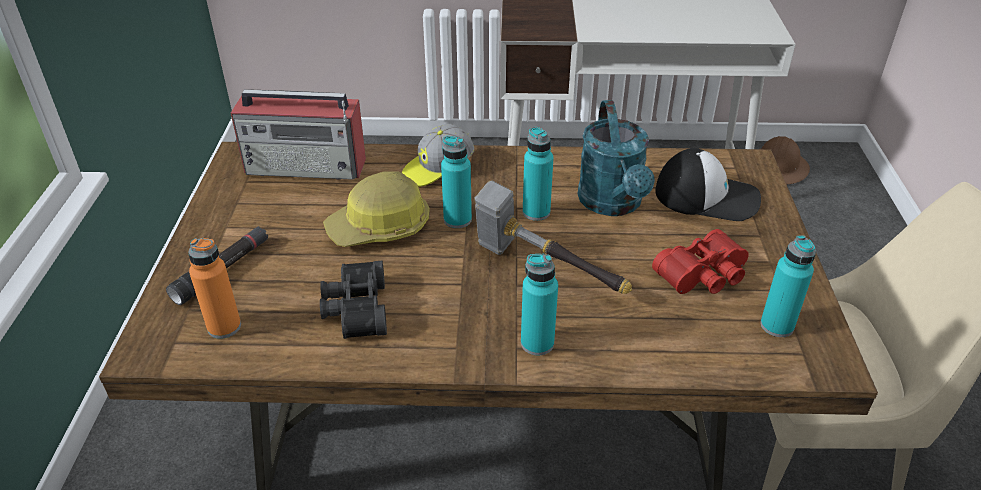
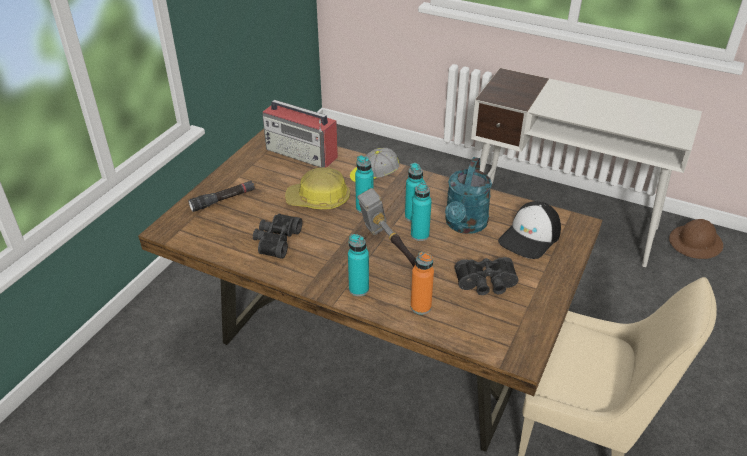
camera: 25 degrees right, 0 degrees up
orange bottle [188,238,241,339] -> orange bottle moved to [411,252,434,314]
red binoculars [652,229,749,294] -> black binoculars [455,257,518,295]
cap [656,148,761,221] -> cap turned 90 degrees clockwise [498,201,561,259]
turquoise bottle [760,235,816,337] -> turquoise bottle moved to [411,182,432,241]

